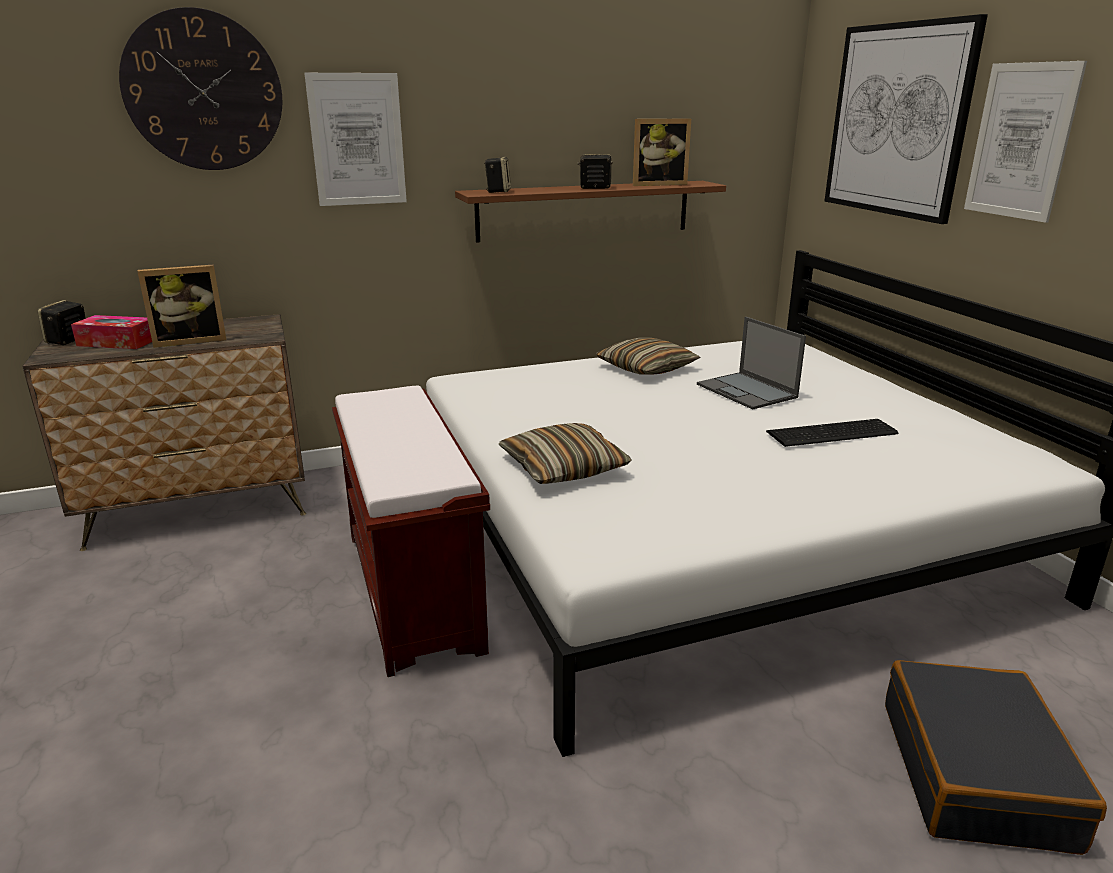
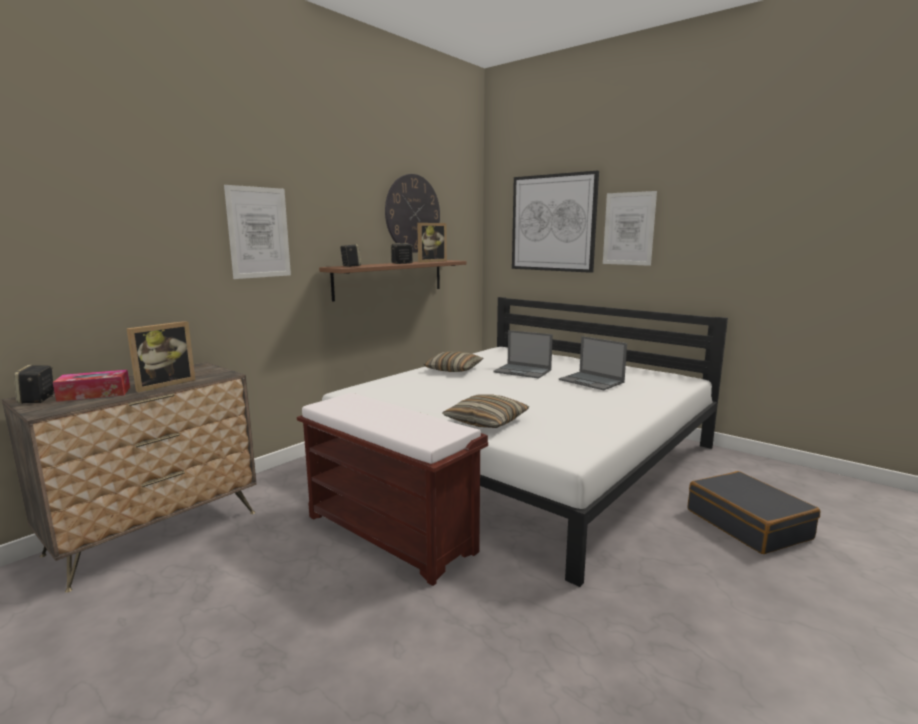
camera: 30 degrees left, 10 degrees down
wall clock [119,7,282,170] -> wall clock moved to [385,174,440,253]
keyboard [766,419,898,447] -> laptop [559,336,627,390]

